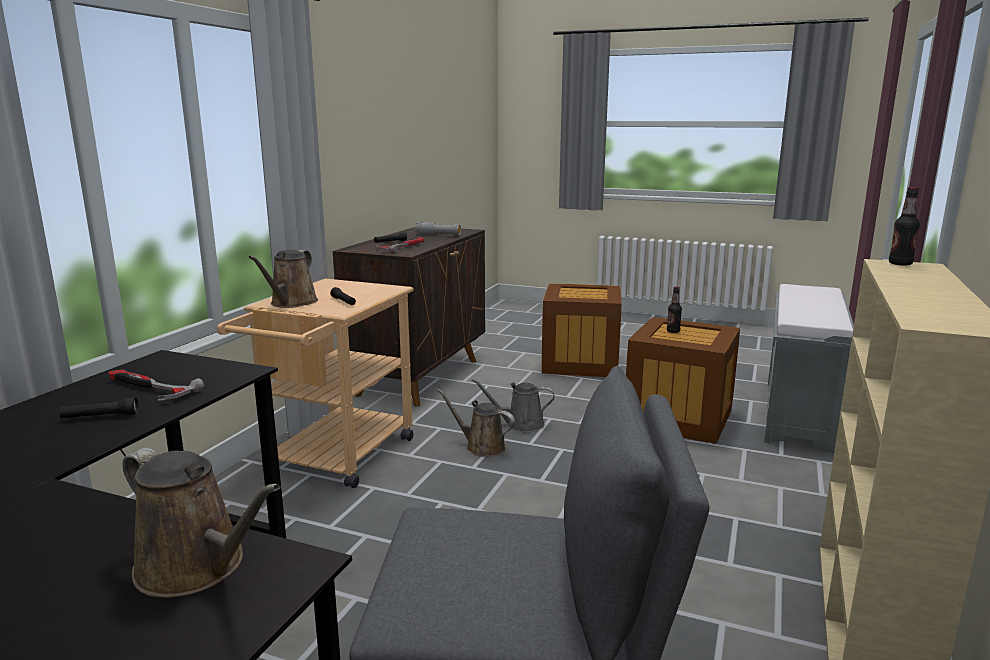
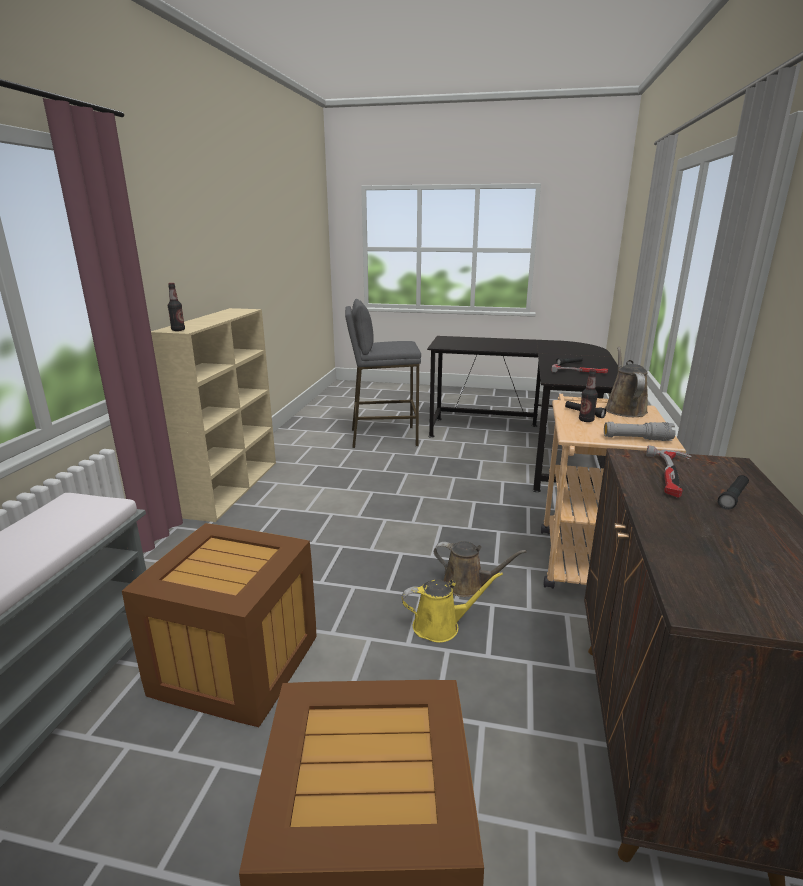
camera: 170 degrees right, 5 degrees up
brown watering can [122,448,281,598] -> none
grey flashlight [415,222,461,235] -> grey flashlight moved to [604,422,676,441]
grey watering can [471,379,554,432] -> yellow watering can [402,572,503,643]
bottle [667,287,682,333] -> bottle moved to [579,369,598,422]

